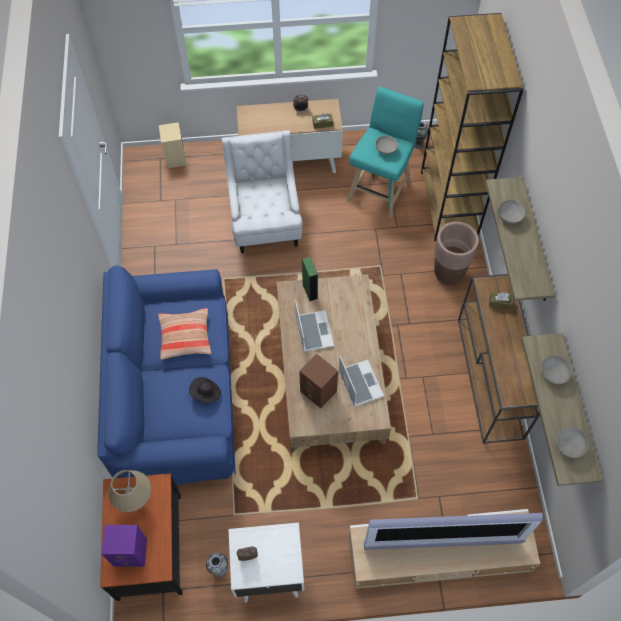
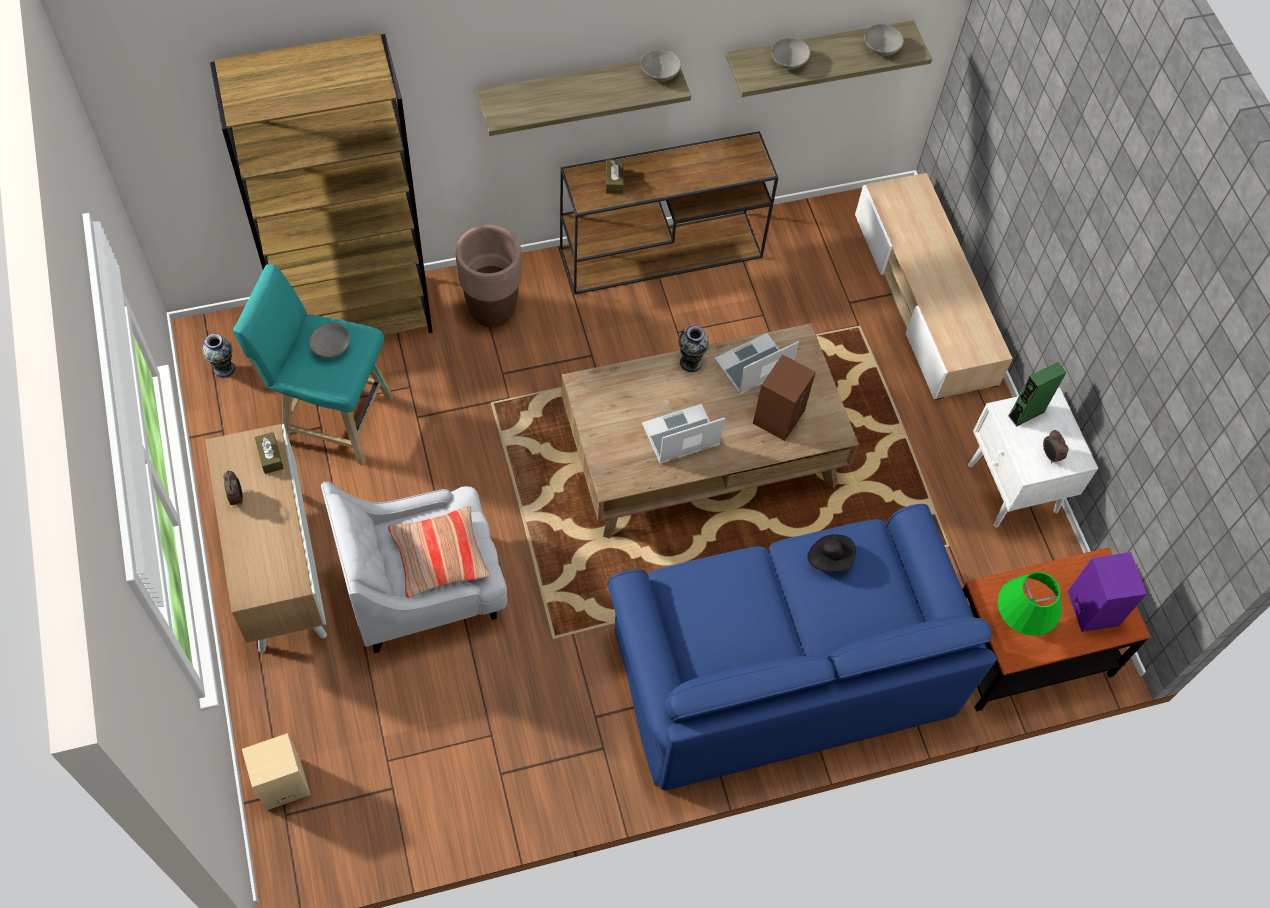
camera: 105 degrees left, 0 degrees up
beige table lamp [108,470,151,512] -> green table lamp [997,572,1062,636]
pillow [158,308,211,360] -> pillow moved to [388,506,490,598]
vase [206,553,228,577] -> vase moved to [679,326,709,372]
green speaker [302,257,318,301] -> green speaker moved to [1008,362,1066,427]
television [364,513,543,550] -> none
grey bowl [498,200,525,224] -> grey bowl moved to [641,49,682,81]

